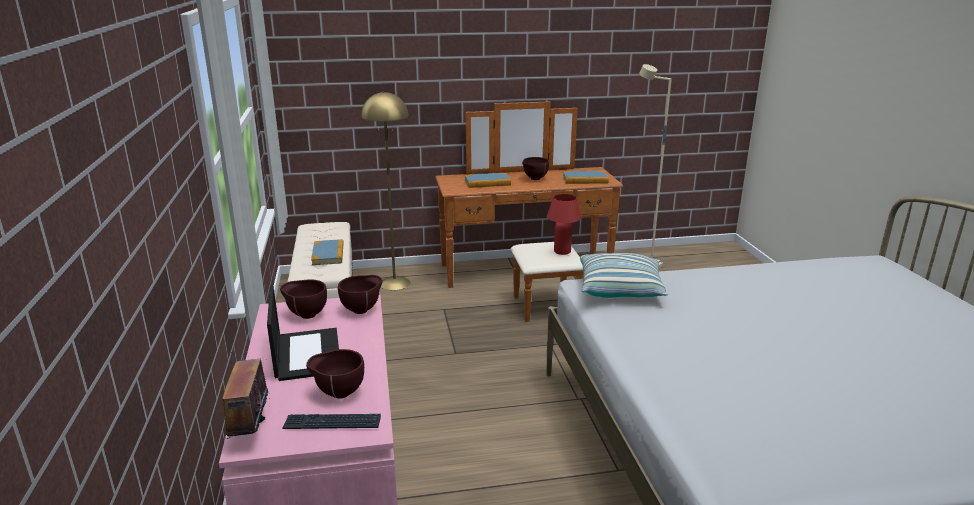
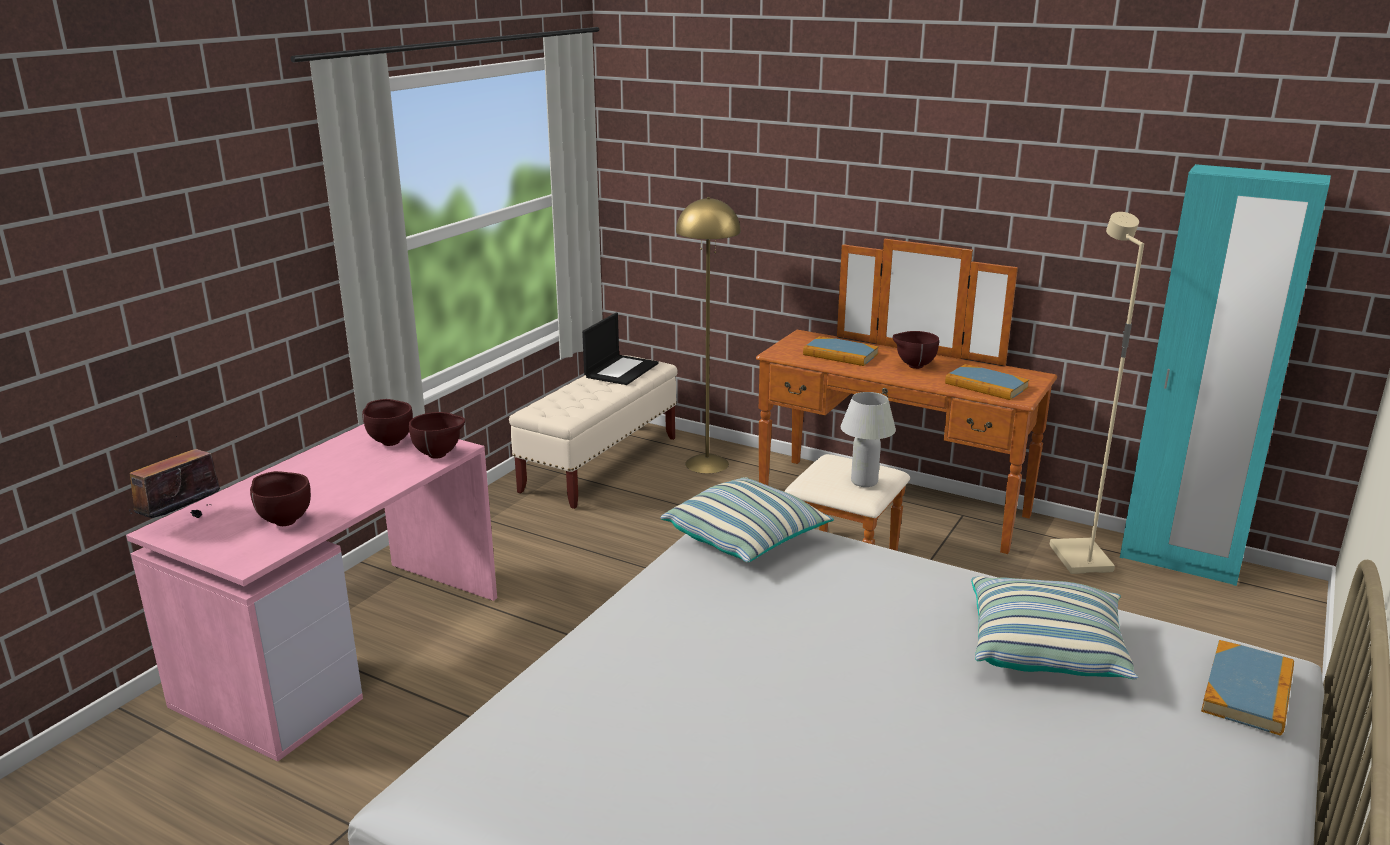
camera: 40 degrees right, 0 degrees up
laptop [267,285,339,381] -> laptop moved to [582,313,658,385]
keyboard [282,414,381,429] -> none
book [311,239,344,265] -> book moved to [1201,640,1294,736]
red table lamp [547,194,582,255] -> white table lamp [841,392,896,487]
none -> pillow [971,576,1138,679]
none -> turquoise wardrobe [1120,164,1331,586]

